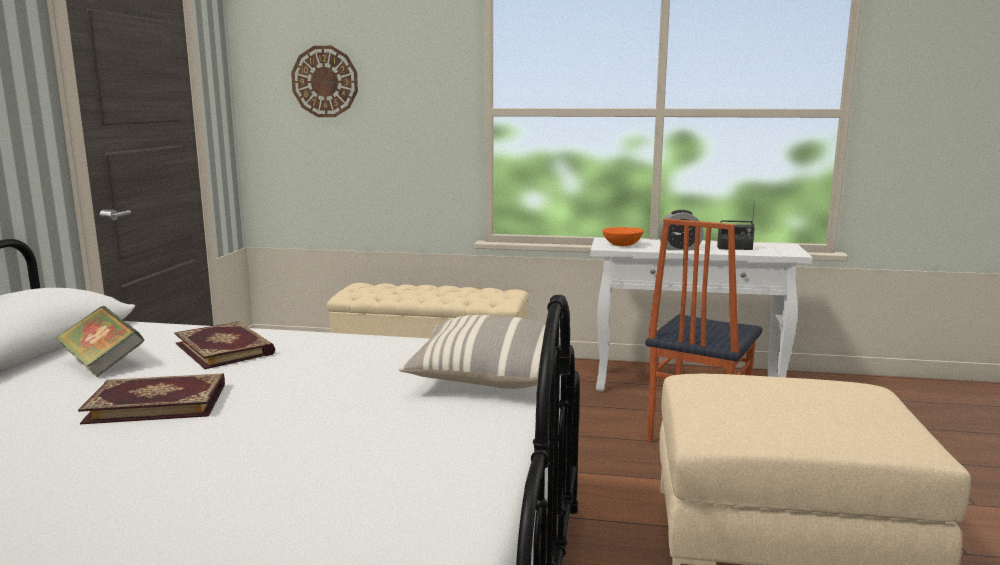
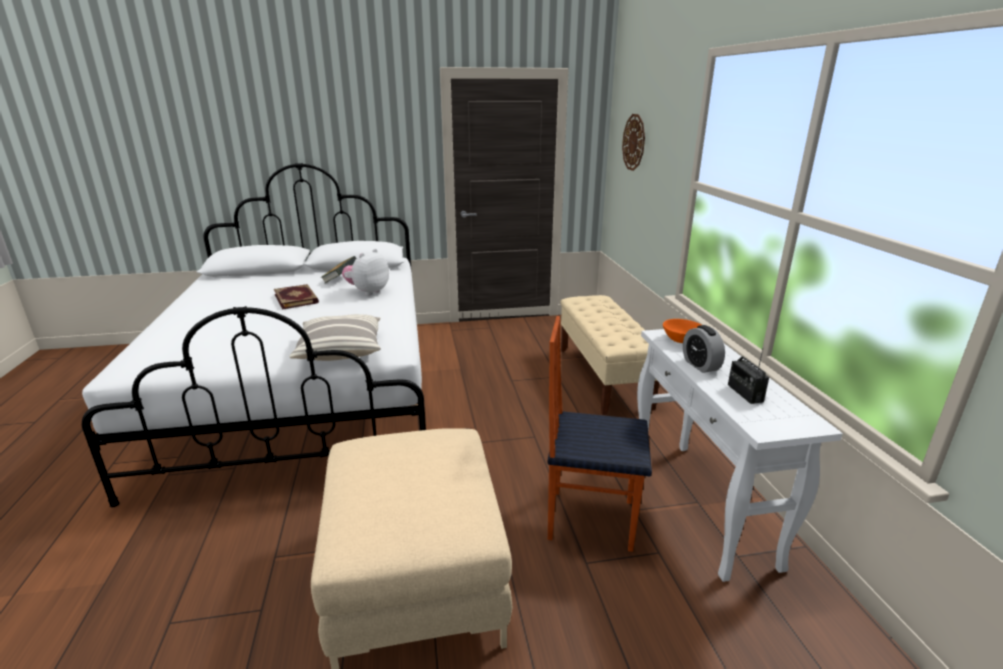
camera: 70 degrees right, 10 degrees up
book [174,321,275,369] -> plush toy [342,249,389,296]

